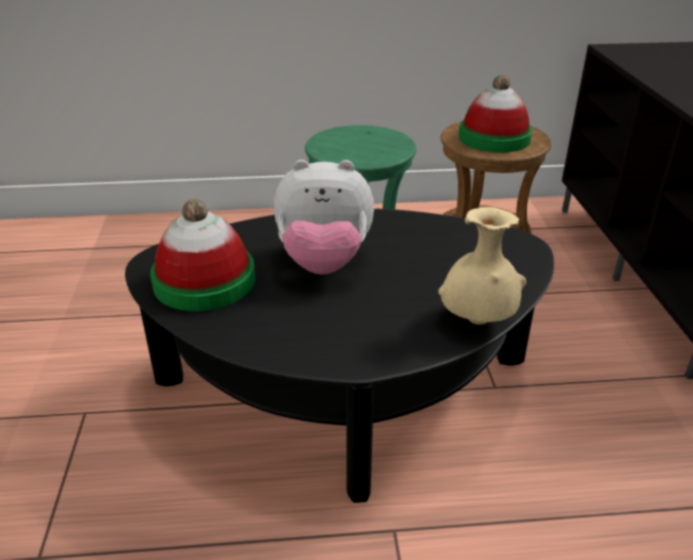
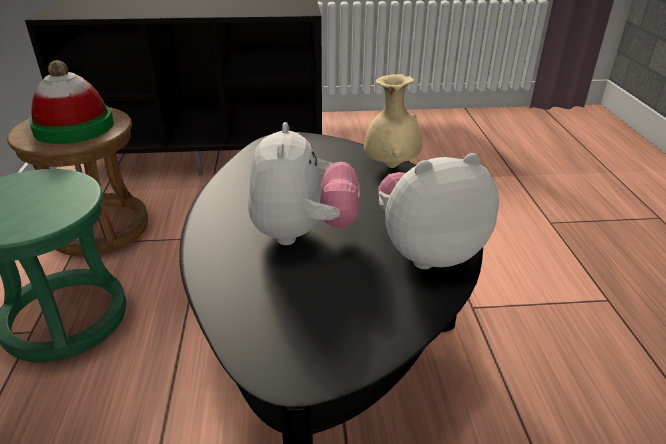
camera: 90 degrees left, 0 degrees up
hat [150,199,256,311] -> none
none -> plush toy [378,153,499,269]

